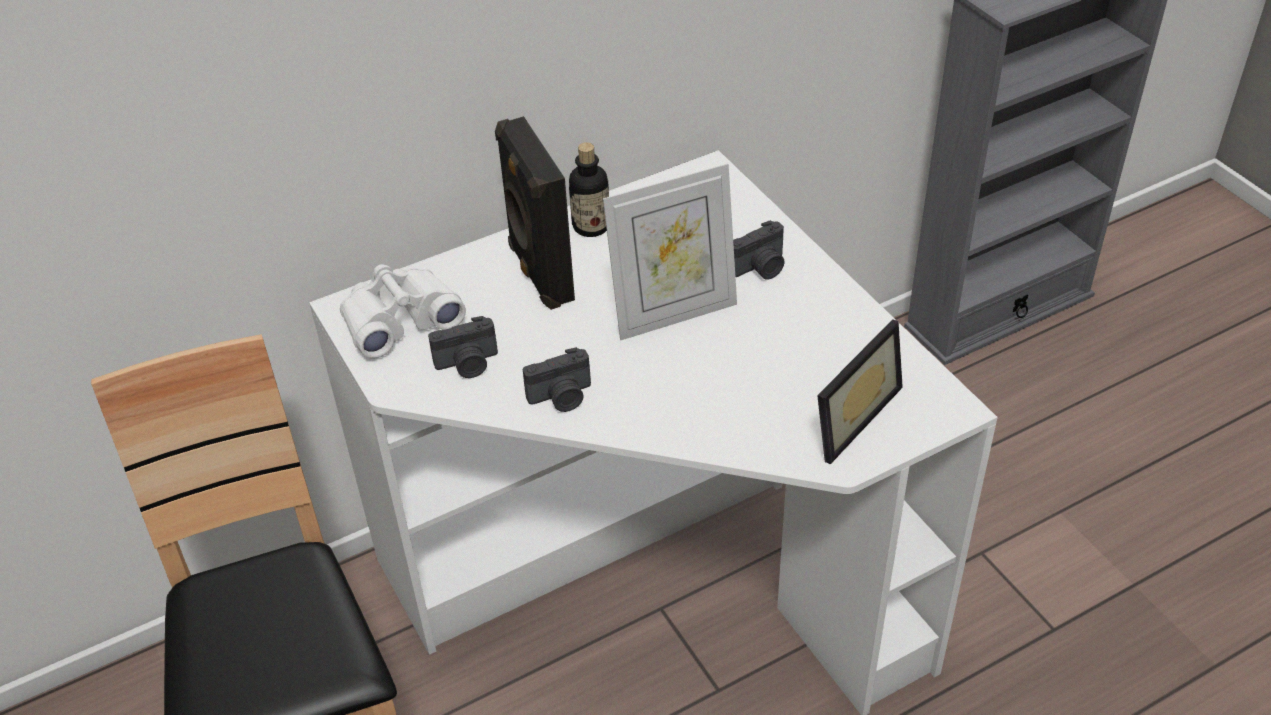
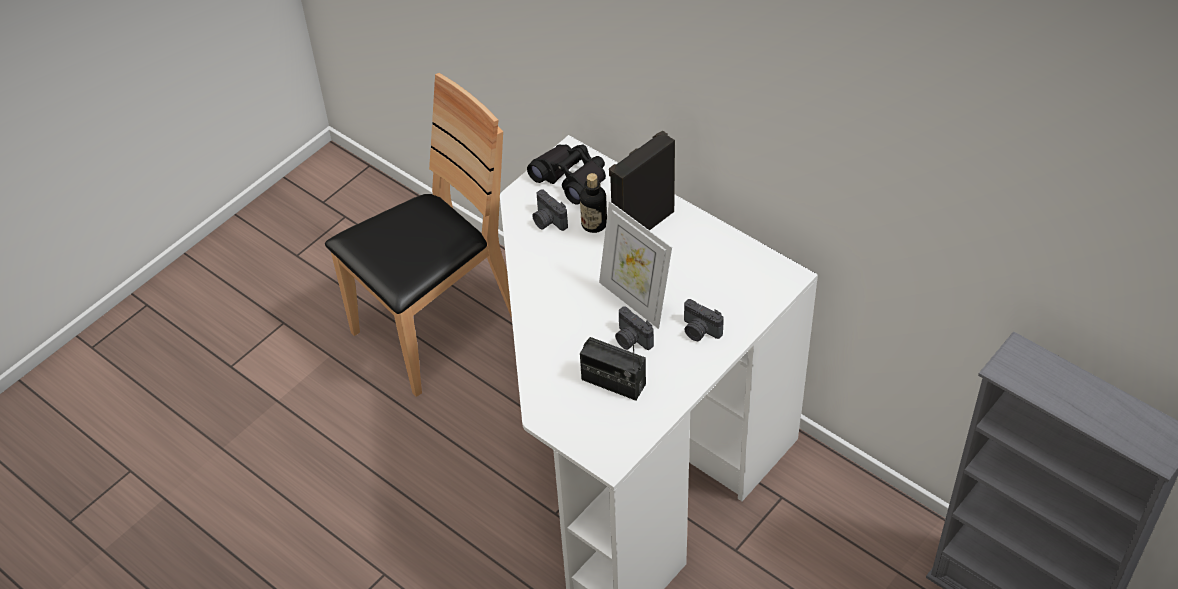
camera: 70 degrees right, 5 degrees up
white binoculars [340,264,466,358] -> black binoculars [527,144,606,205]
camera [523,347,591,412] -> camera moved to [615,306,654,350]
bottle [569,142,609,237] -> bottle moved to [580,173,607,233]
picture frame [817,319,903,464] -> none
none -> radio [580,337,646,401]

